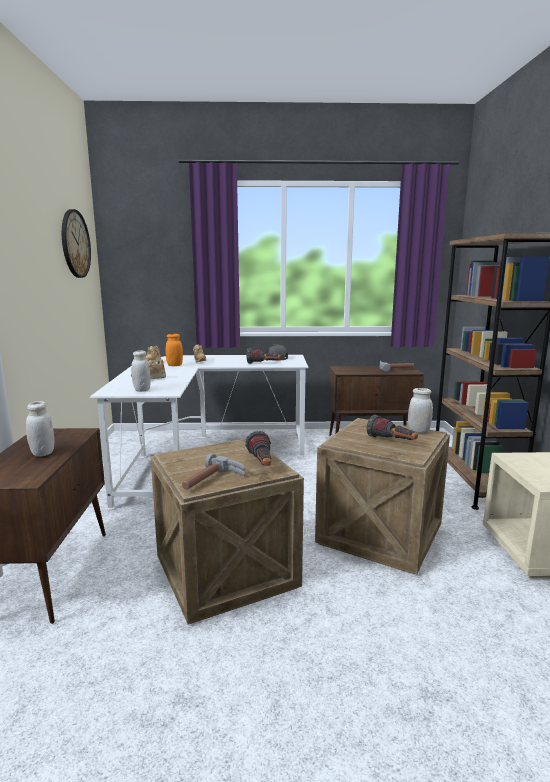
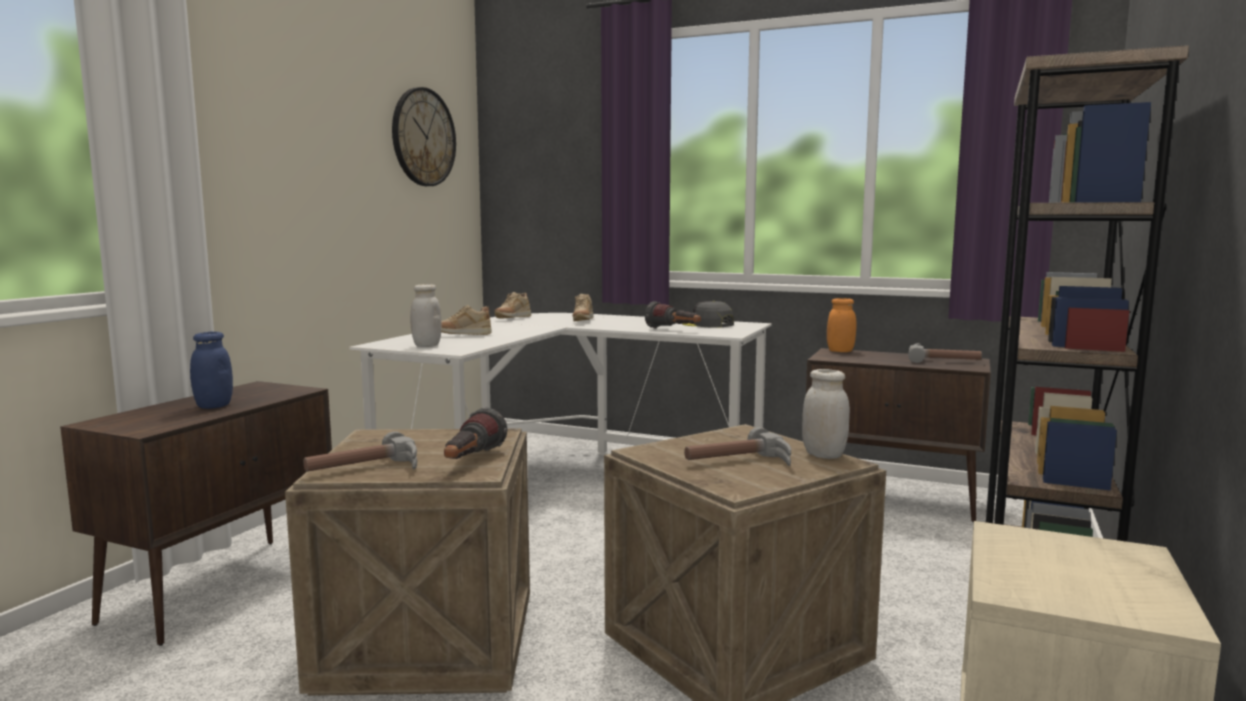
camera: 25 degrees right, 5 degrees down
white jar [26,401,54,457] -> blue jar [190,332,233,409]
orange jar [166,334,183,366] -> orange jar moved to [827,298,856,352]
flashlight [367,415,418,440] -> hammer [684,427,791,466]

